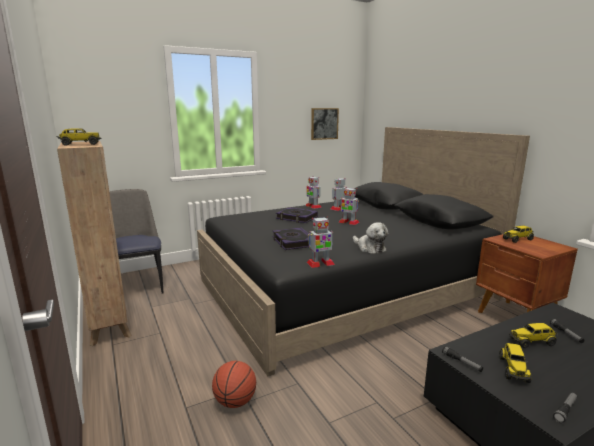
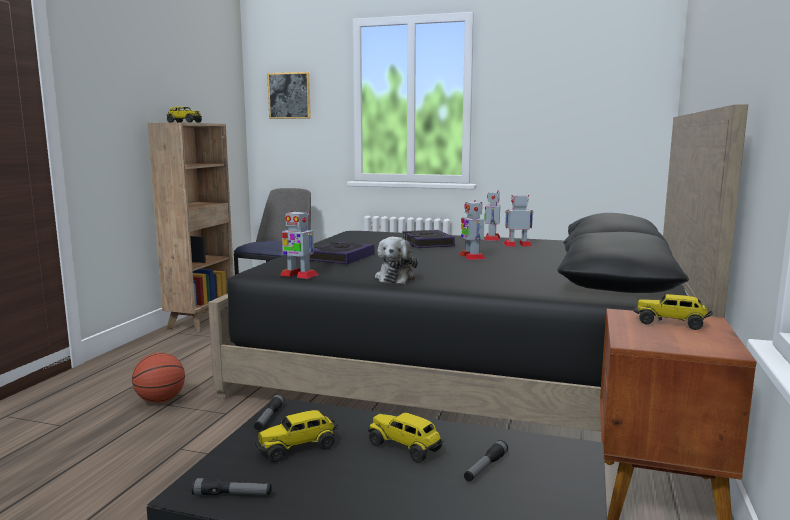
camera: 45 degrees right, 5 degrees down
picture [311,108,339,140] -> picture moved to [267,72,311,119]

